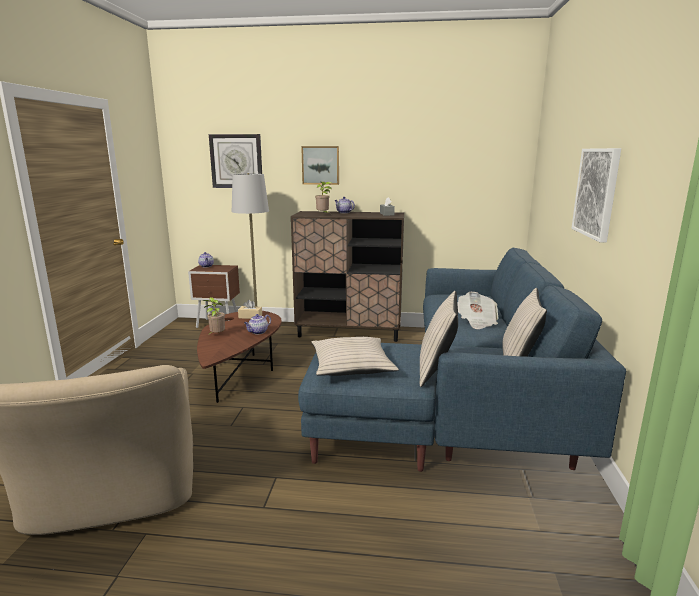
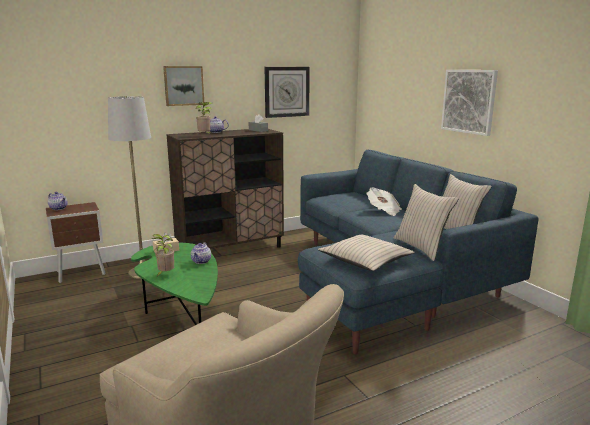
camera: 35 degrees left, 0 degrees up
brown coffee table [197,311,282,403] -> green coffee table [131,242,218,325]
wall clock [209,134,262,188] -> wall clock moved to [265,67,310,118]

